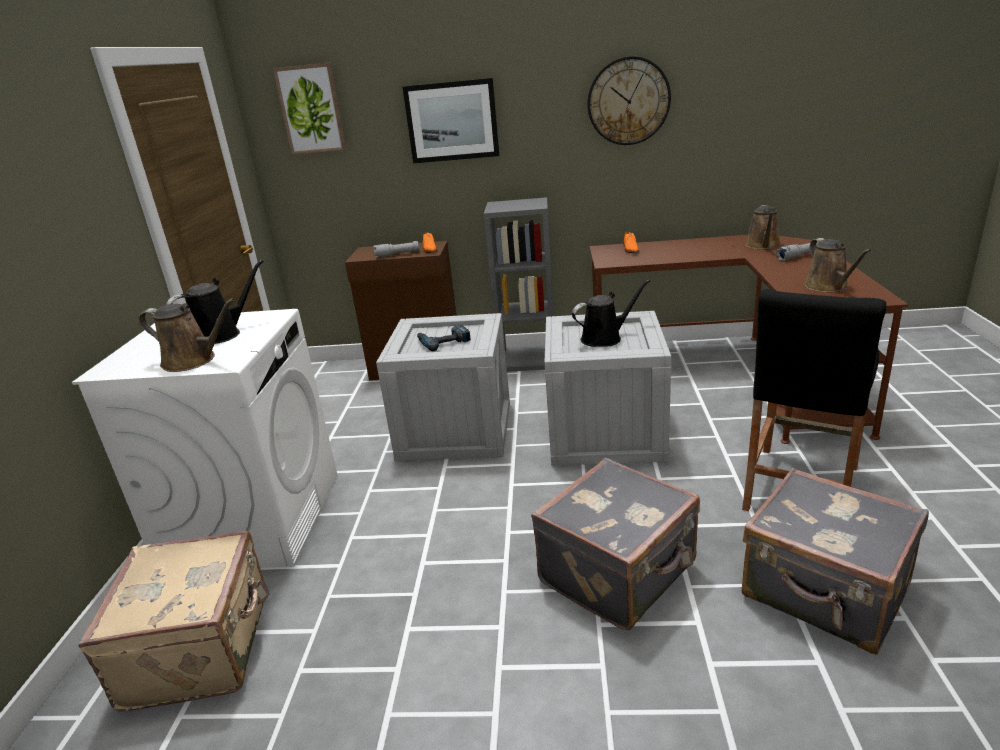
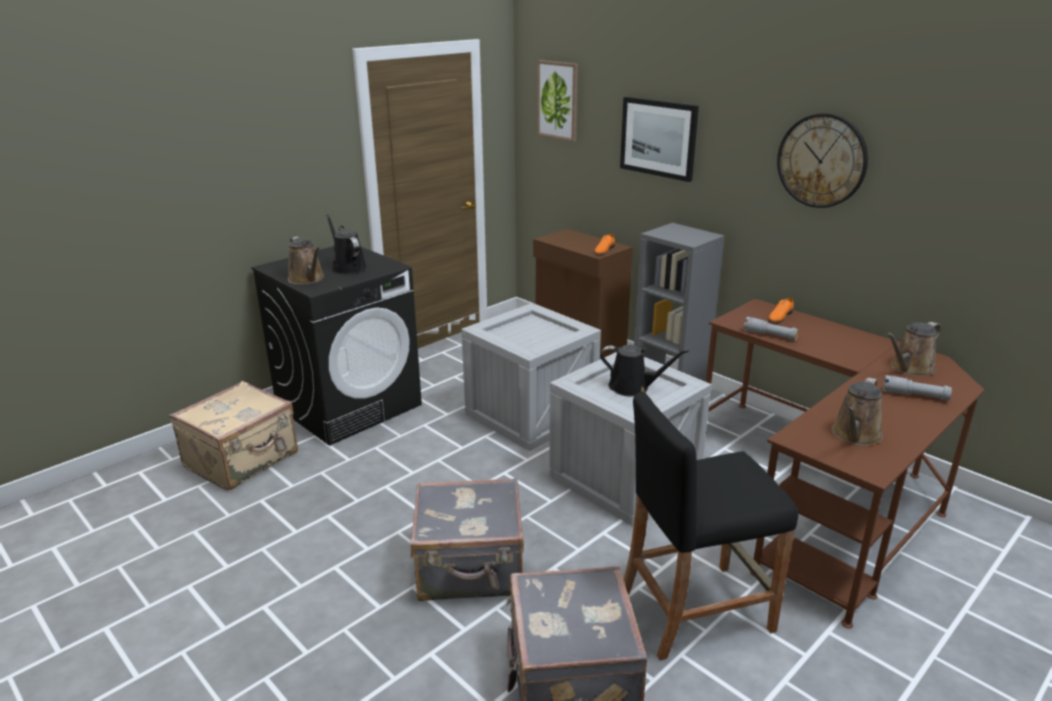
camera: 40 degrees right, 0 degrees up
white washing machine [72,309,338,568] -> black washing machine [251,246,422,446]
black watering can [166,260,264,344] -> black watering can turned 120 degrees counterclockwise [326,214,367,274]
grey flashlight [374,241,419,258] -> grey flashlight moved to [743,317,799,340]
power drill [417,324,471,351] -> none

